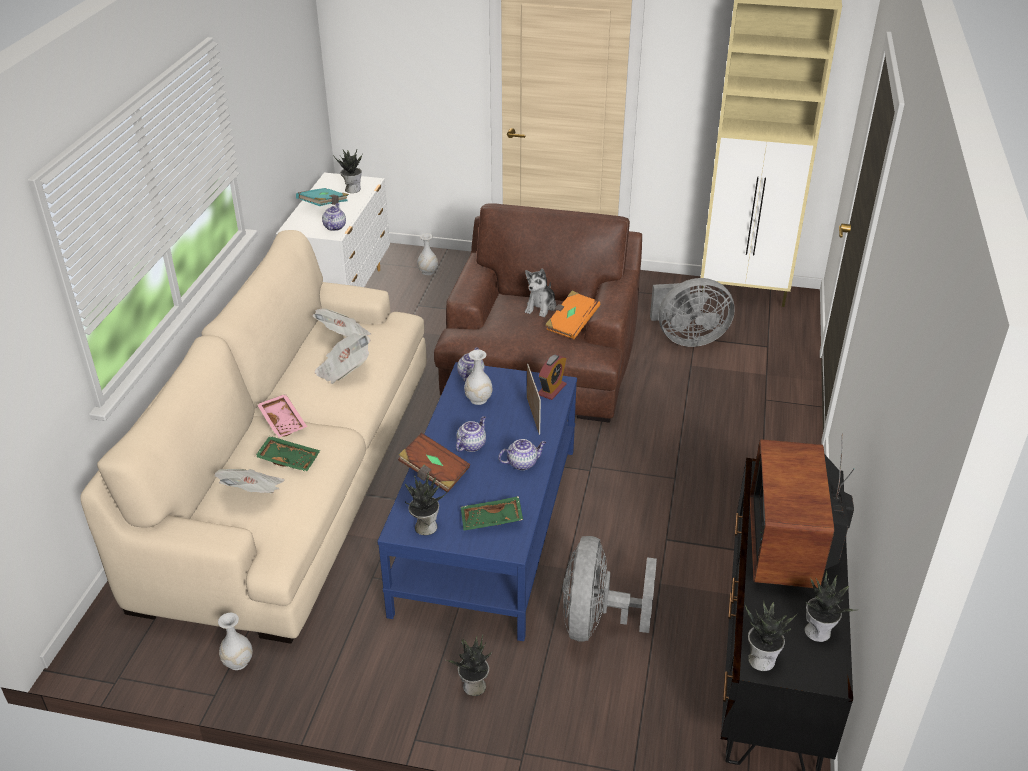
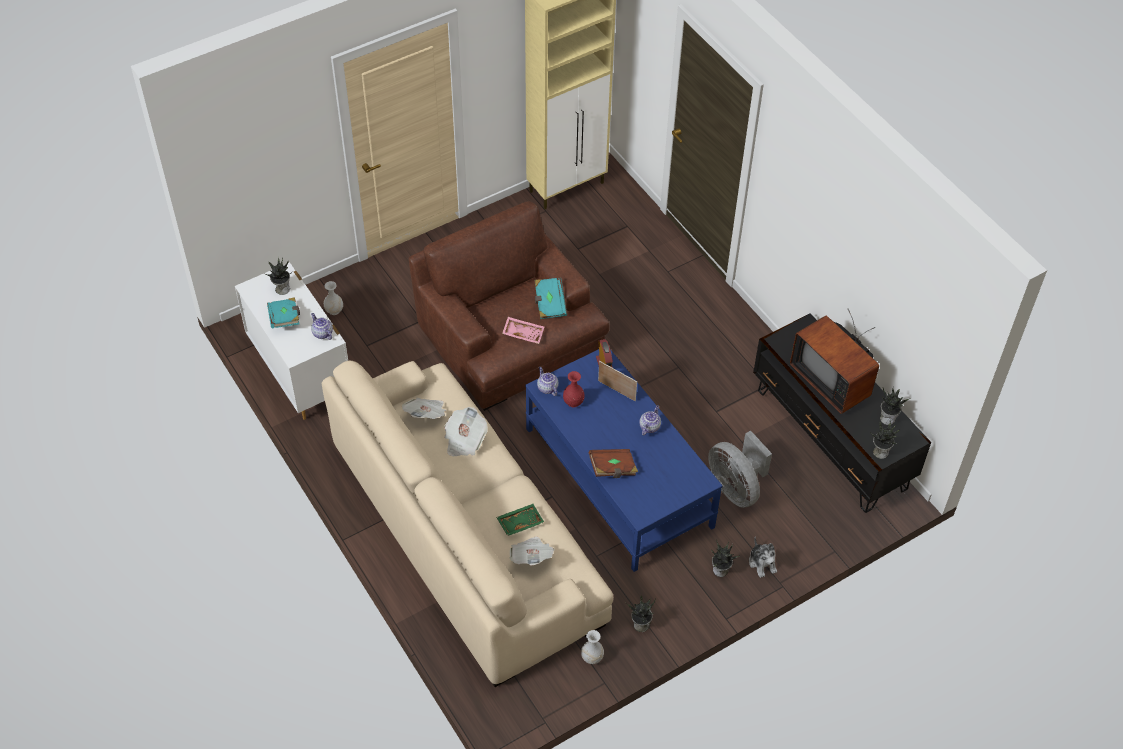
camera: 45 degrees left, 15 degrees up
pink tray [257,394,307,438] -> pink tray moved to [502,317,544,344]
potted plant [405,473,447,535] -> potted plant moved to [626,595,656,632]
teapot [456,416,486,452] -> none
green tray [461,496,523,530] -> none
white vase [464,350,493,405] -> red vase [563,371,585,407]
plush toy [525,268,557,317] -> plush toy moved to [749,537,777,578]
orange book [545,291,600,339] -> turquoise book [534,277,567,319]
grey fan [650,278,735,347] -> none

